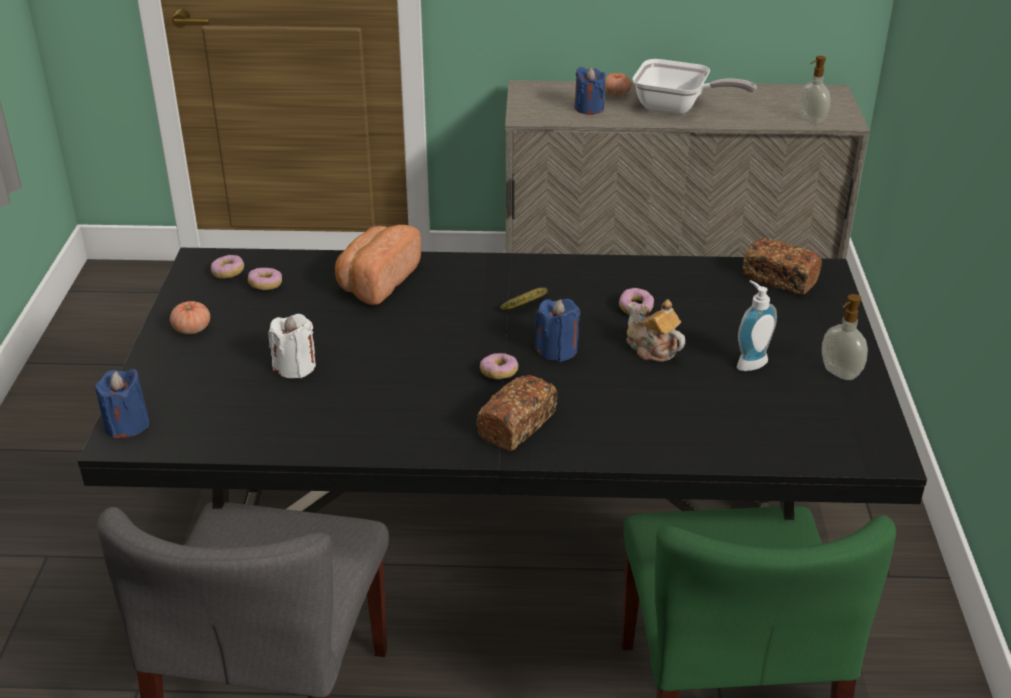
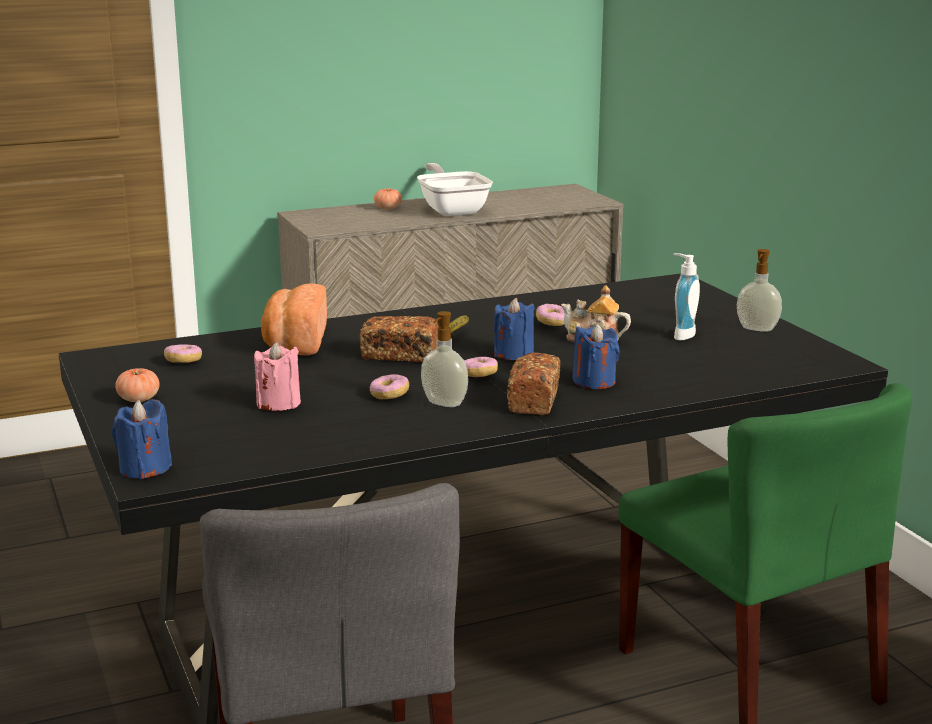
camera: 25 degrees left, 15 degrees down
donut [211,255,244,279] -> donut moved to [370,374,409,399]
white candle [268,314,316,378] -> pink candle [254,342,301,411]
blue candle [574,67,605,115] -> blue candle moved to [573,324,620,389]
frying pan [632,59,757,115] -> frying pan turned 105 degrees counterclockwise [417,163,493,216]
bread [743,238,822,295] -> bread moved to [360,316,439,362]
soap dispenser [799,56,830,124] -> soap dispenser moved to [421,311,468,407]

